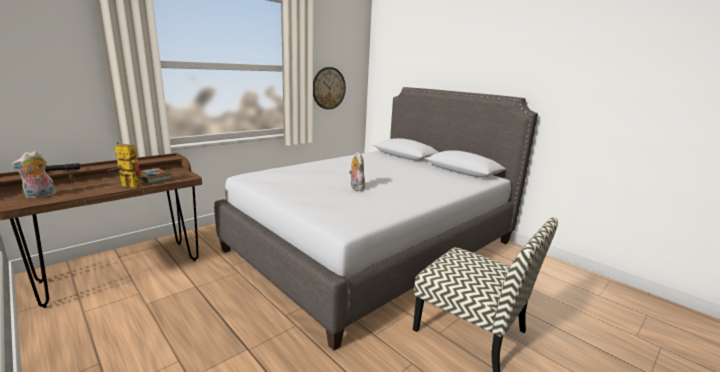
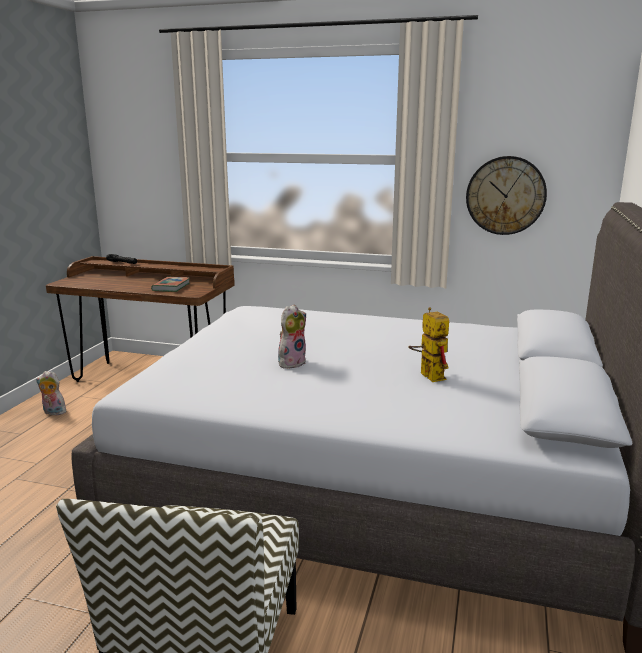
camera: 60 degrees right, 0 degrees up
plush toy [11,151,56,199] -> plush toy moved to [36,371,66,415]
toy robot [108,142,144,188] -> toy robot moved to [408,307,449,382]

